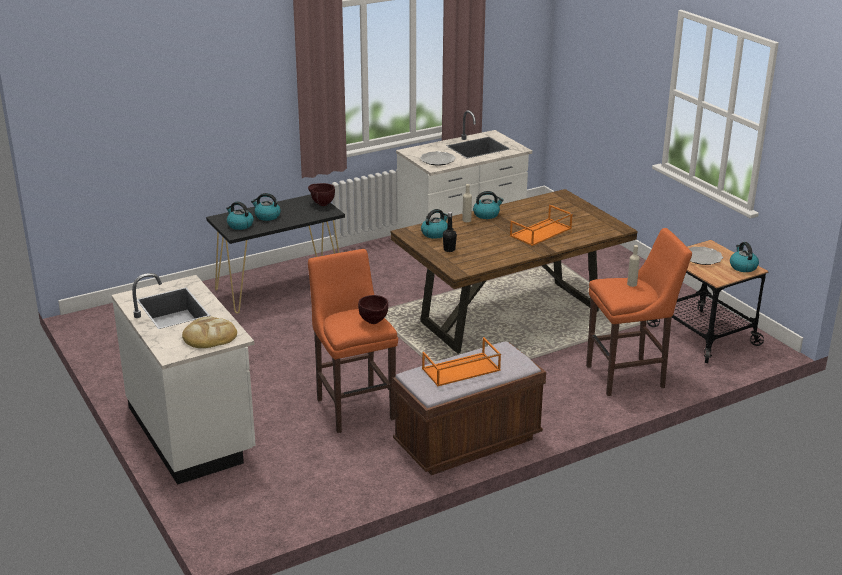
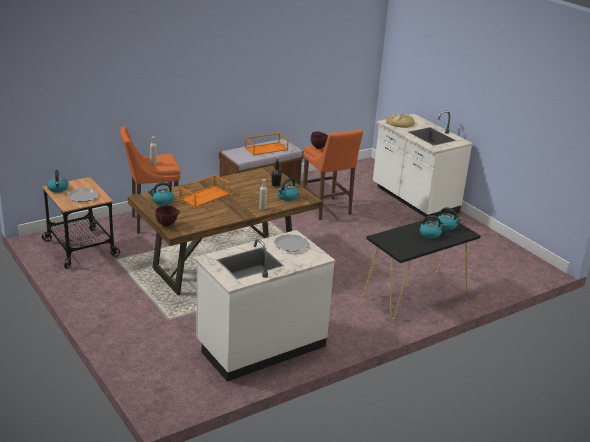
camera: 175 degrees right, 0 degrees up
brown bowl [308,183,335,206] -> brown bowl moved to [155,206,180,227]
kettle [473,191,504,219] -> kettle moved to [148,182,174,205]

